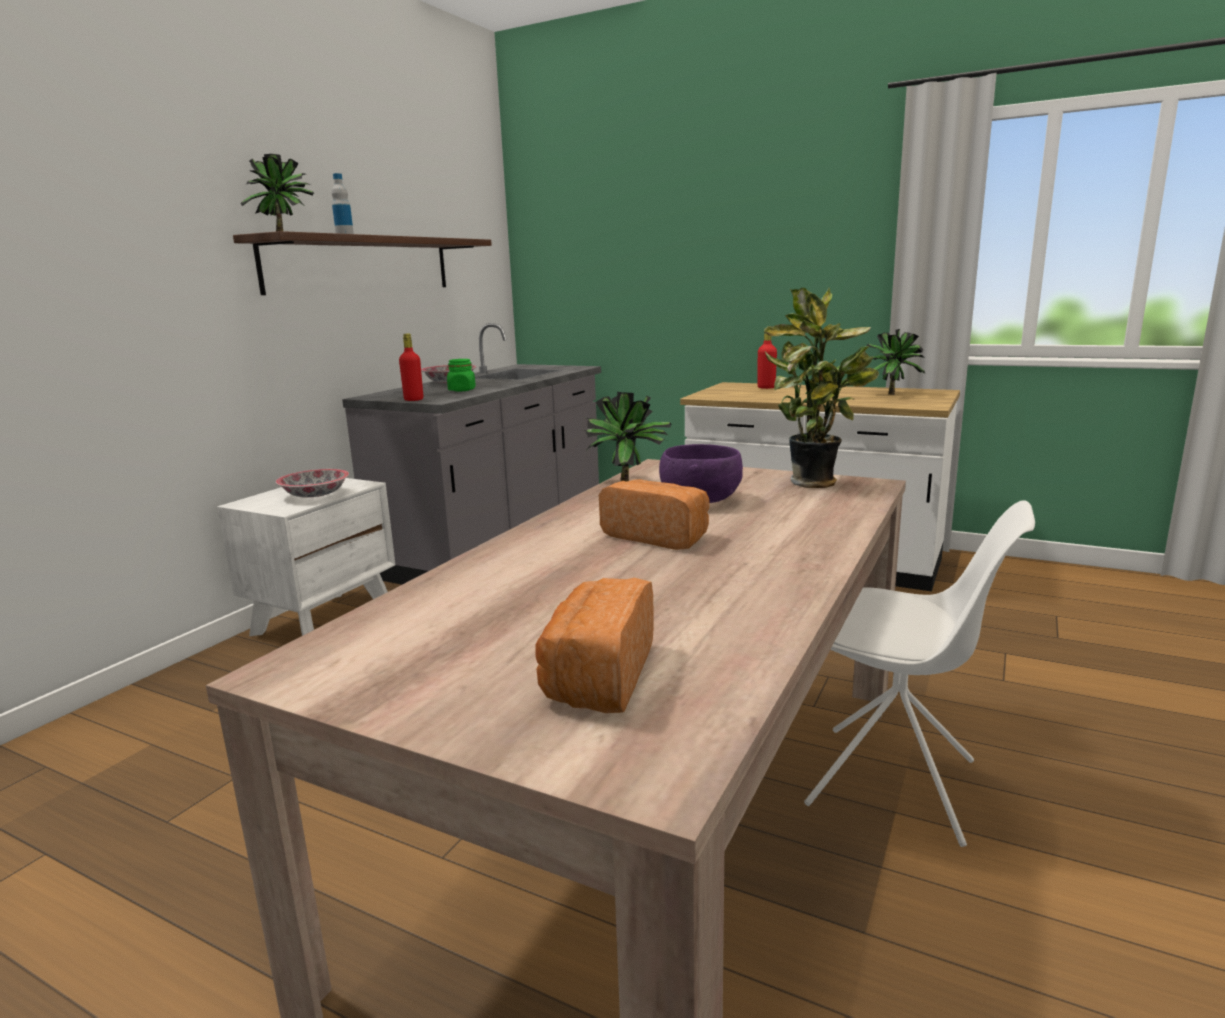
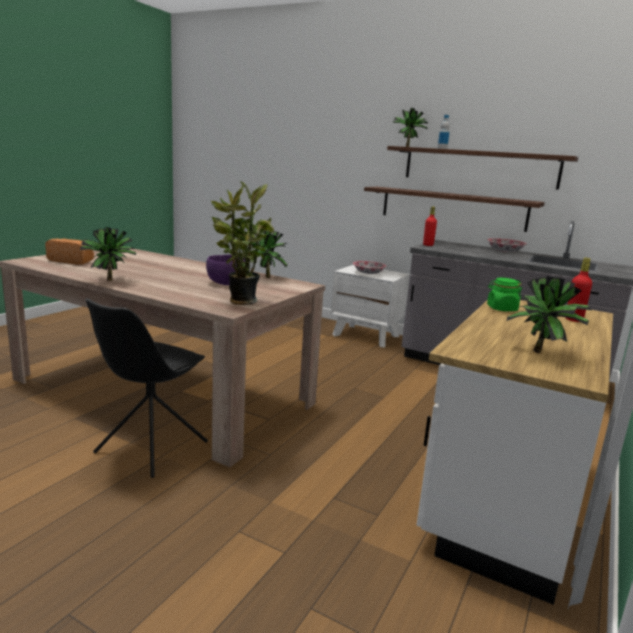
camera: 90 degrees right, 0 degrees up
green jar [447,359,476,391] -> green jar moved to [487,278,522,311]
bread [599,479,709,550] -> none
white chair [804,500,1035,847] -> black chair [85,298,208,478]
none -> potted plant [80,227,136,281]
none -> shelf [364,187,545,232]

